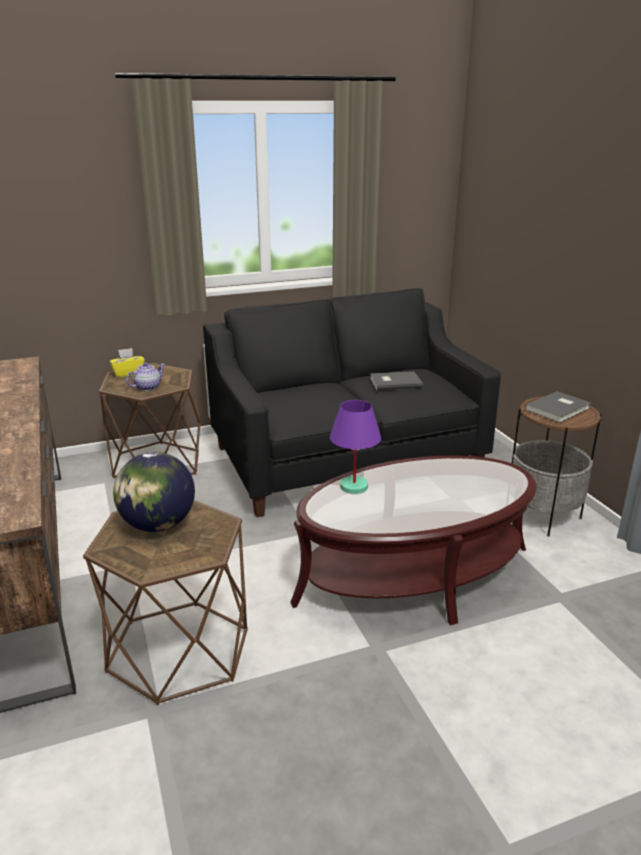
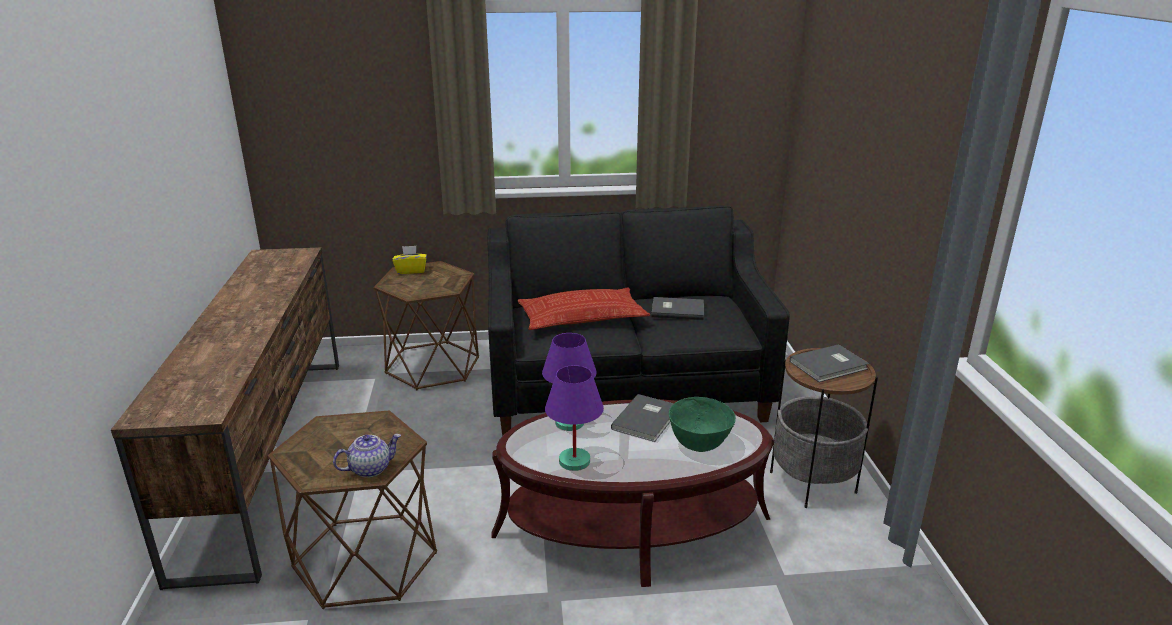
camera: 15 degrees right, 0 degrees up
globe [113,452,195,532] -> none
teapot [126,362,165,391] -> teapot moved to [333,434,401,478]
none -> pillow [518,288,650,330]
none -> purple table lamp [545,365,604,471]
none -> grey book [611,394,674,442]
none -> green bowl [669,397,736,452]

